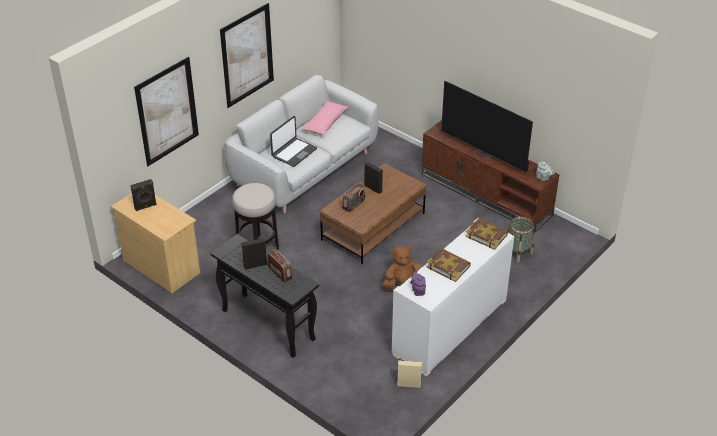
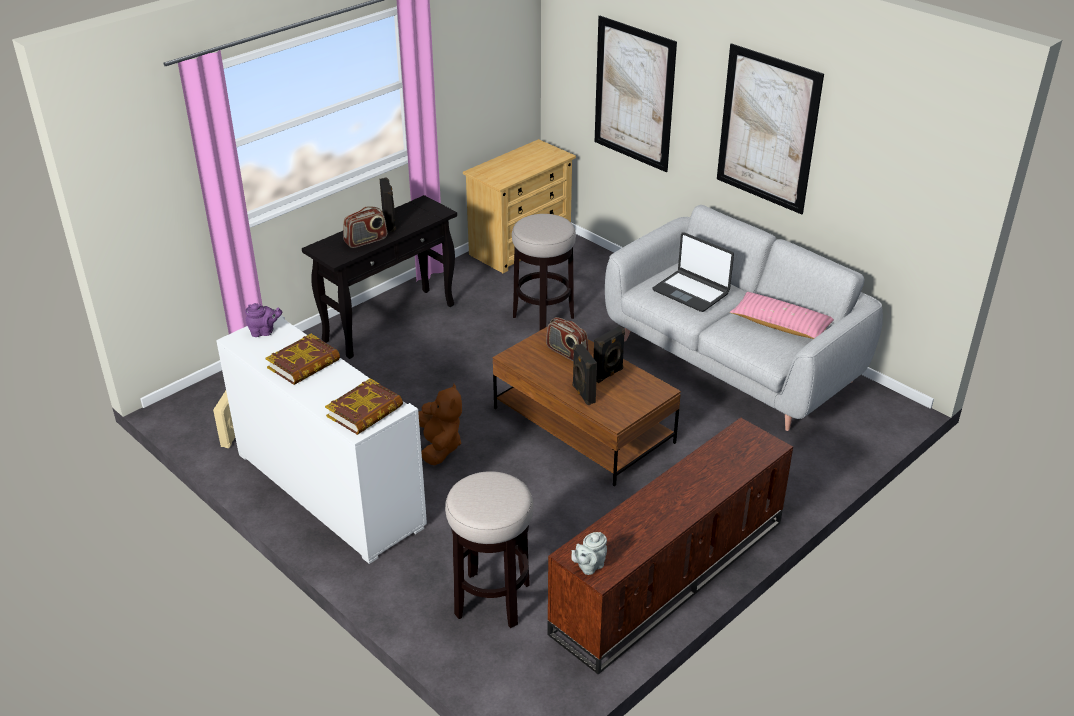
camera: 95 degrees right, 5 degrees down
black speaker [130,179,157,211] -> black speaker moved to [572,344,597,405]
television [441,81,533,172] -> none
basket [508,216,534,262] -> stool [445,471,534,628]

